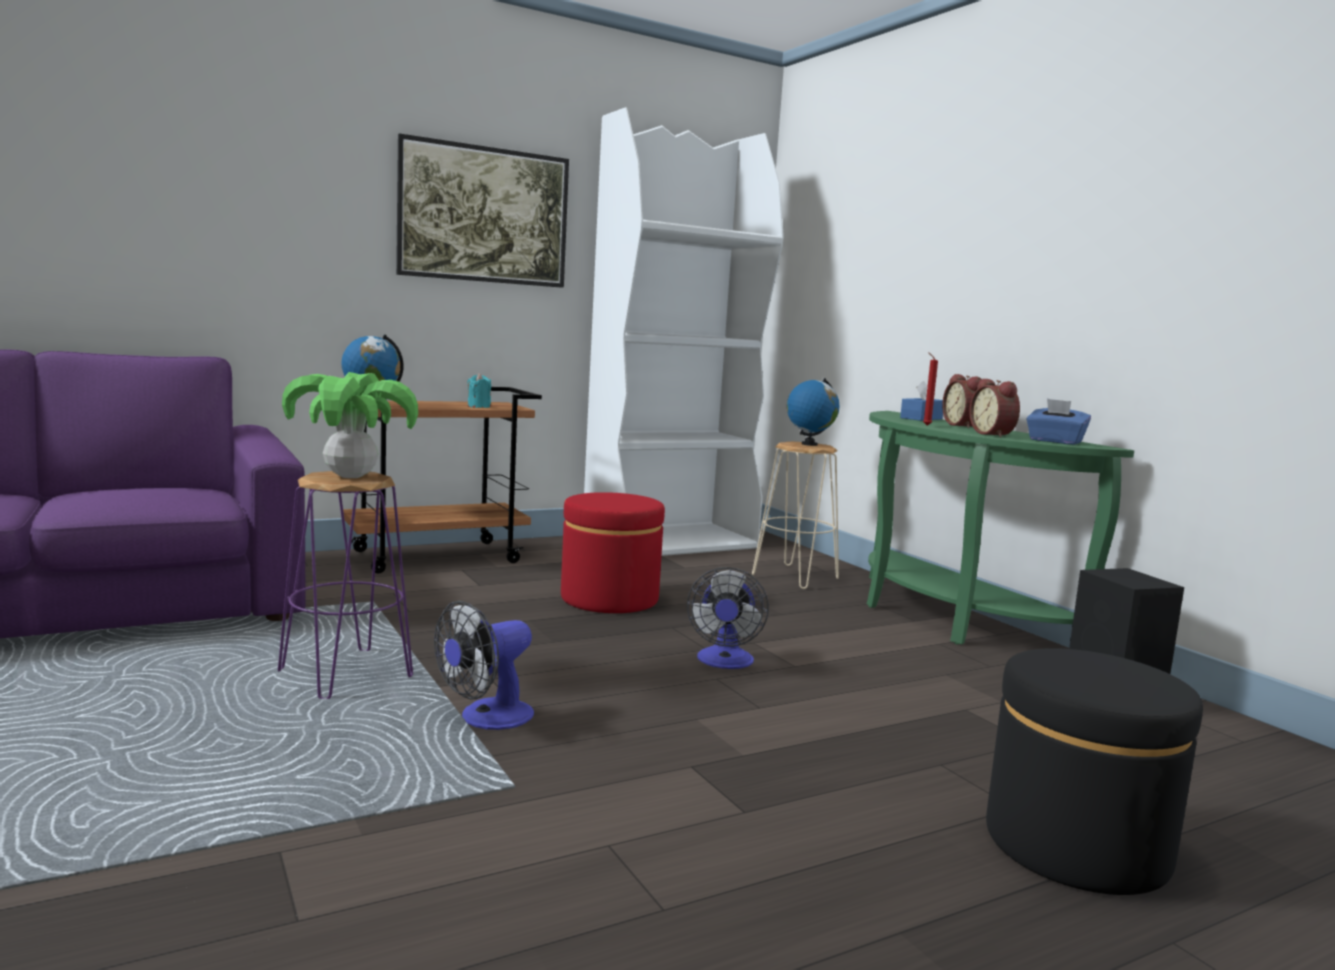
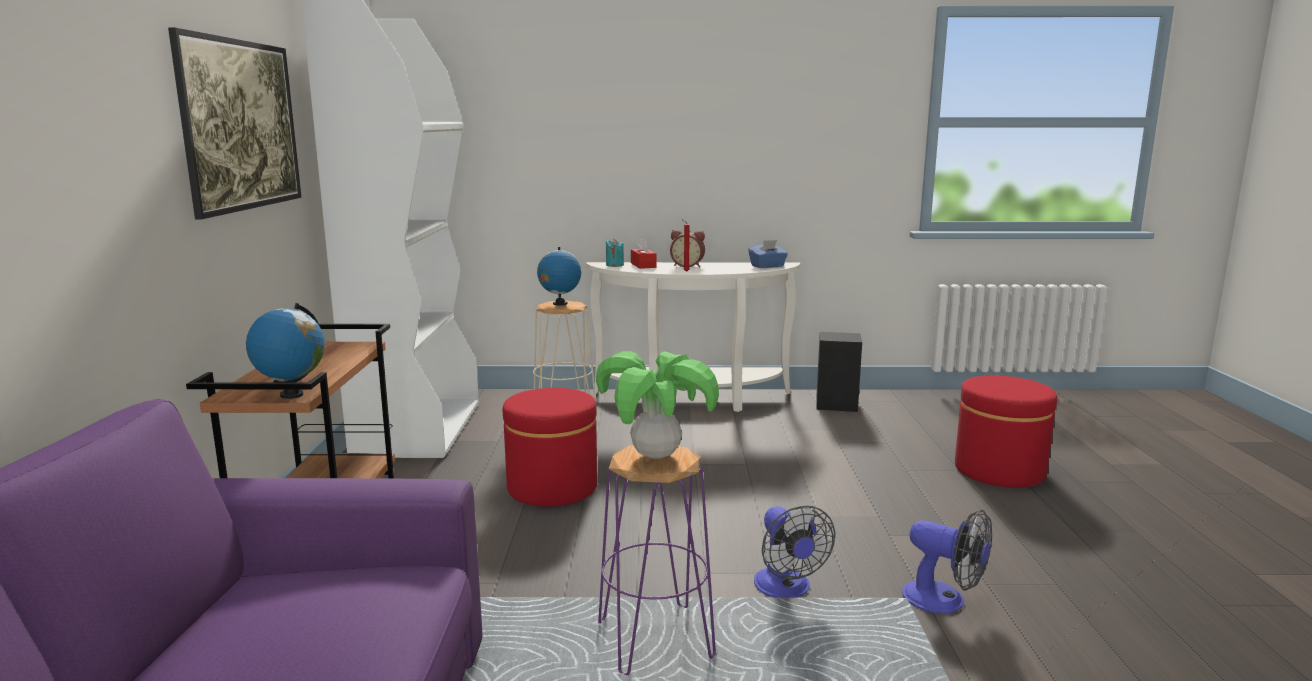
camera: 60 degrees left, 5 degrees up
turquoise candle [467,373,491,408] -> turquoise candle moved to [606,239,624,267]
fan [687,567,769,669] -> fan moved to [902,510,992,614]
green console table [867,411,1134,645] -> white console table [586,262,800,412]
blue tissue box [900,381,943,421] -> red tissue box [631,237,656,269]
alarm clock [969,378,1020,437] -> none
black ottoman [986,648,1203,895] -> red ottoman [955,376,1057,488]

